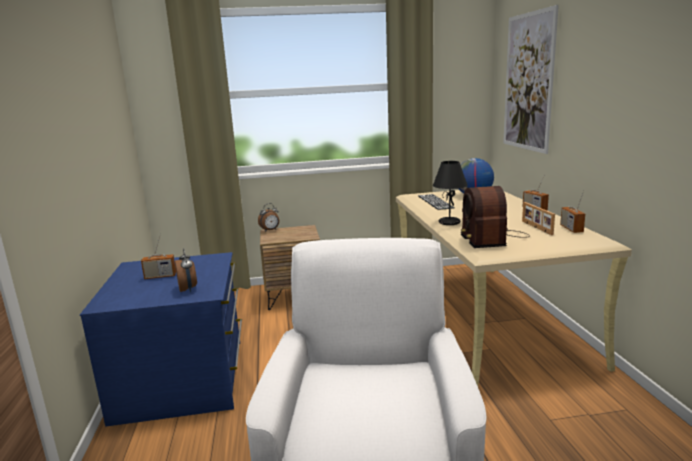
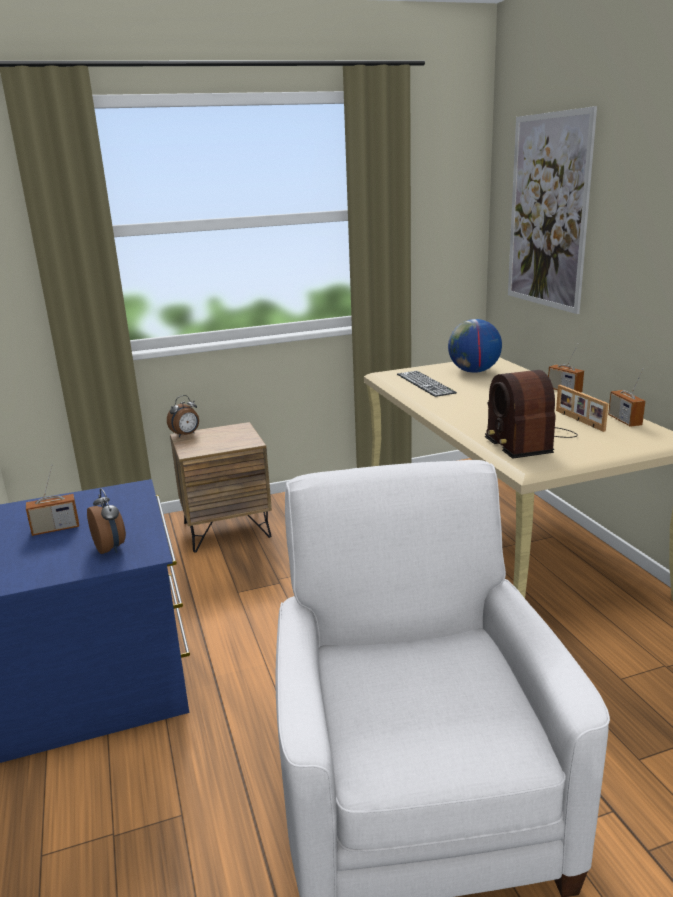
camera: 10 degrees left, 5 degrees up
black table lamp [433,161,468,225] -> none

